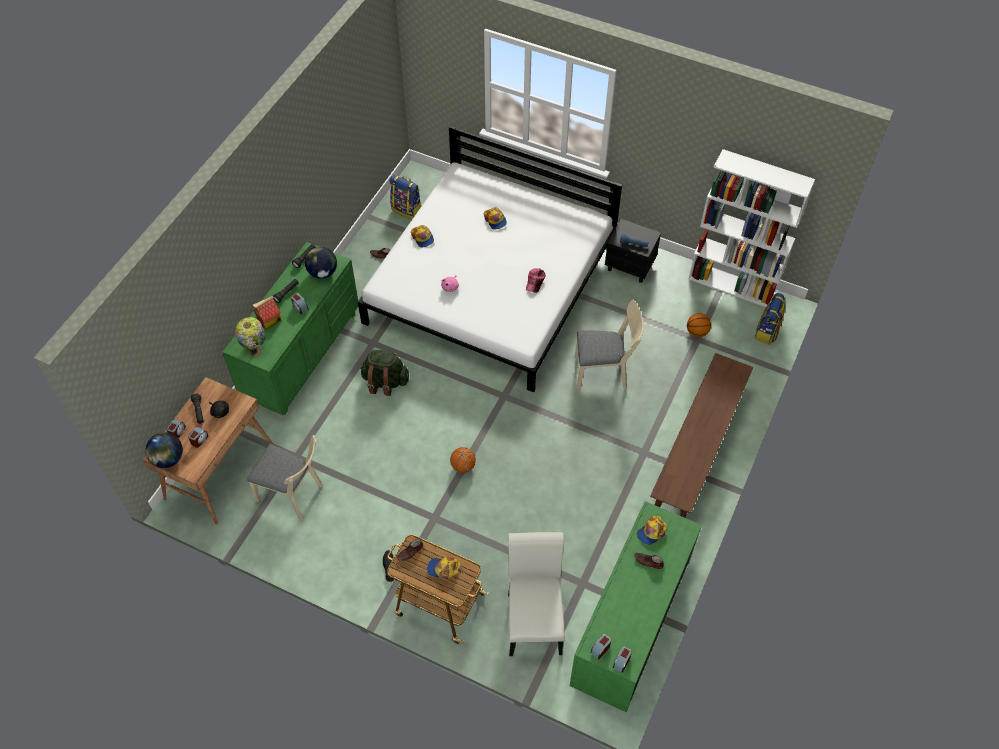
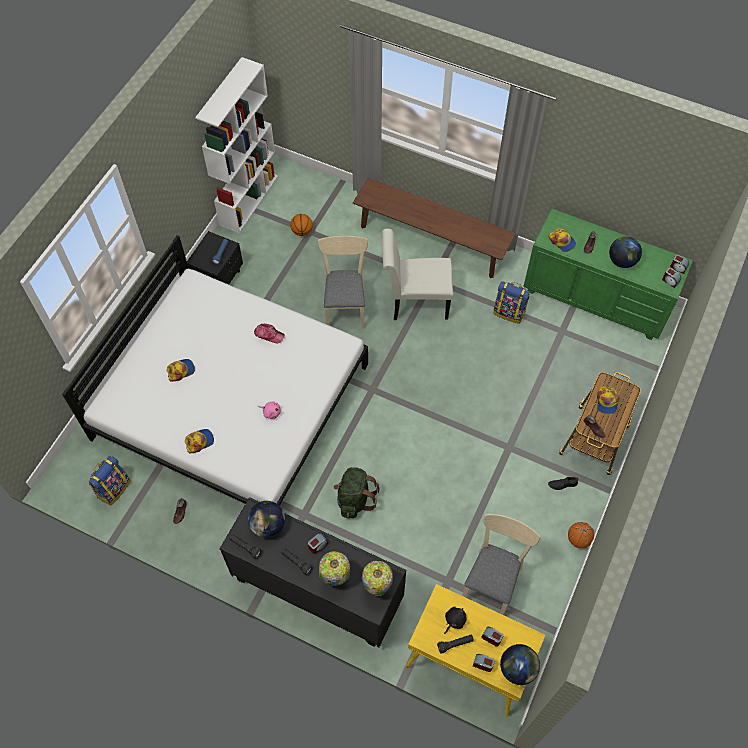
camera: 90 degrees left, 5 degrees up
brown desk [143,377,273,525] -> yellow desk [405,584,545,717]
green dresser [222,242,358,416] -> black dresser [220,497,406,647]
toy house [253,296,281,330] -> table lamp [319,551,350,586]
basketball [450,447,476,473] -> basketball moved to [568,522,594,548]
white chair [508,532,565,656] -> white chair moved to [382,229,453,320]
backpack [755,293,785,345] -> backpack moved to [493,281,530,324]
none -> globe [609,236,642,268]

